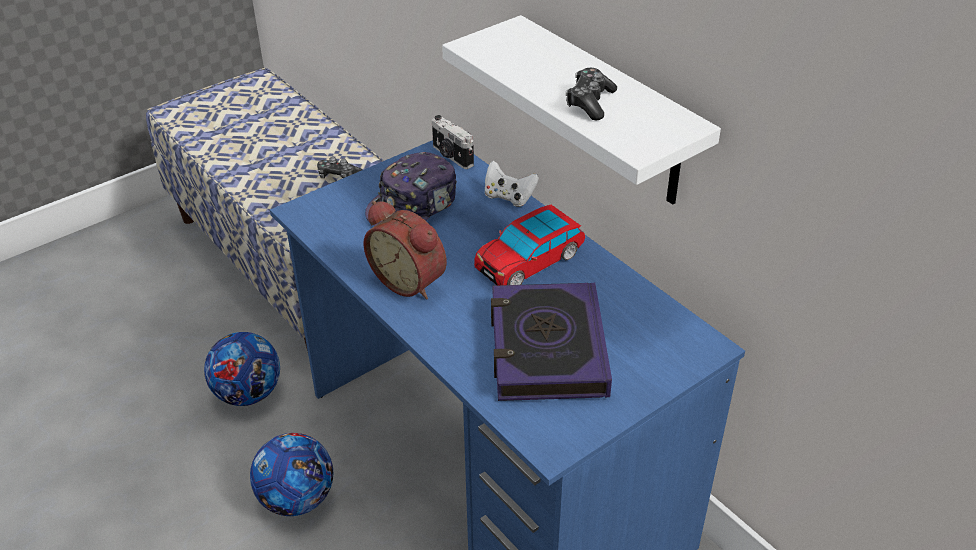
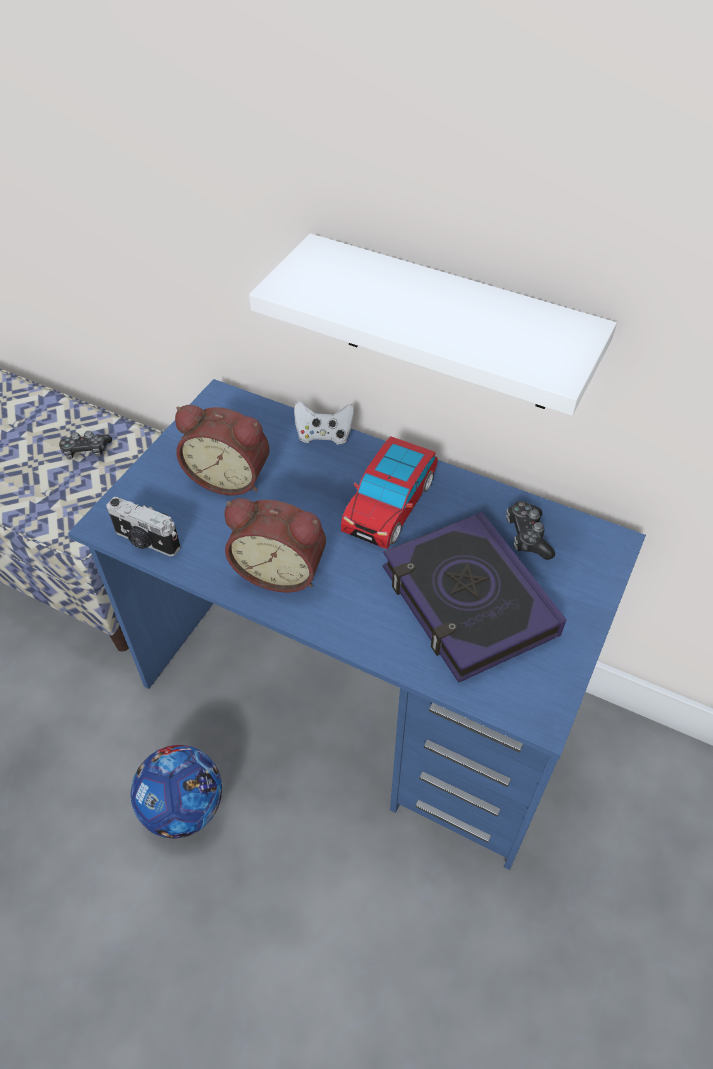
camera: 25 degrees left, 10 degrees up
football [204,332,280,406] -> none
cap [365,152,457,226] -> alarm clock [175,405,270,496]
camera [432,115,474,169] -> camera moved to [106,497,181,557]
game controller [566,68,617,121] -> game controller moved to [506,501,555,560]

